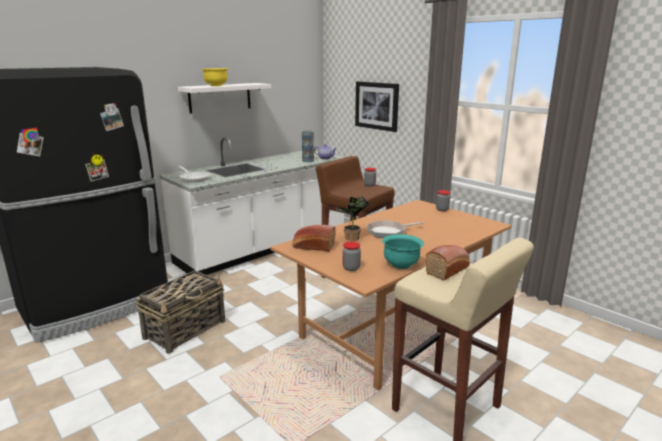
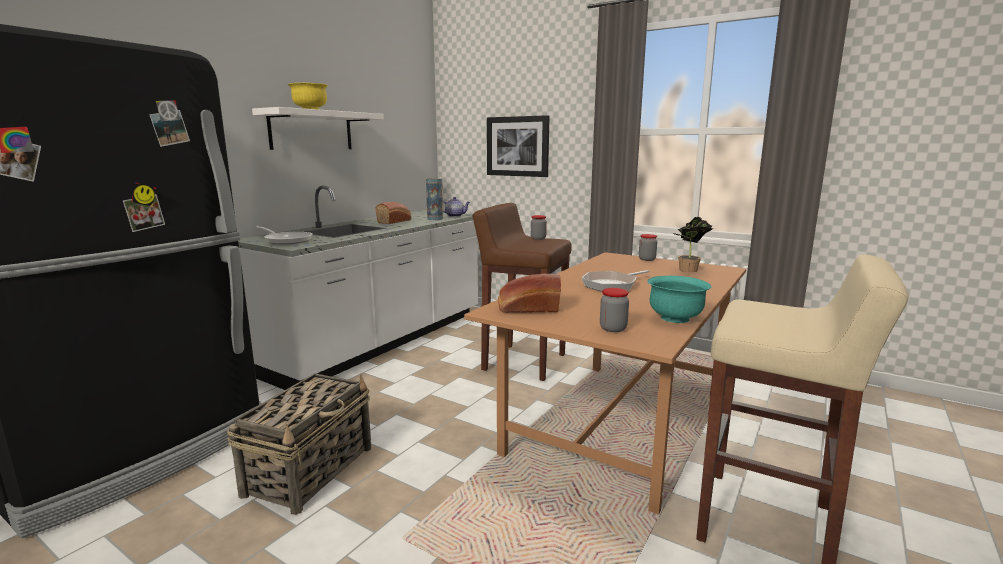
camera: 15 degrees left, 5 degrees down
potted plant [336,196,369,241] -> potted plant moved to [673,217,713,272]
bread [426,245,470,280] -> bread moved to [375,202,412,224]

